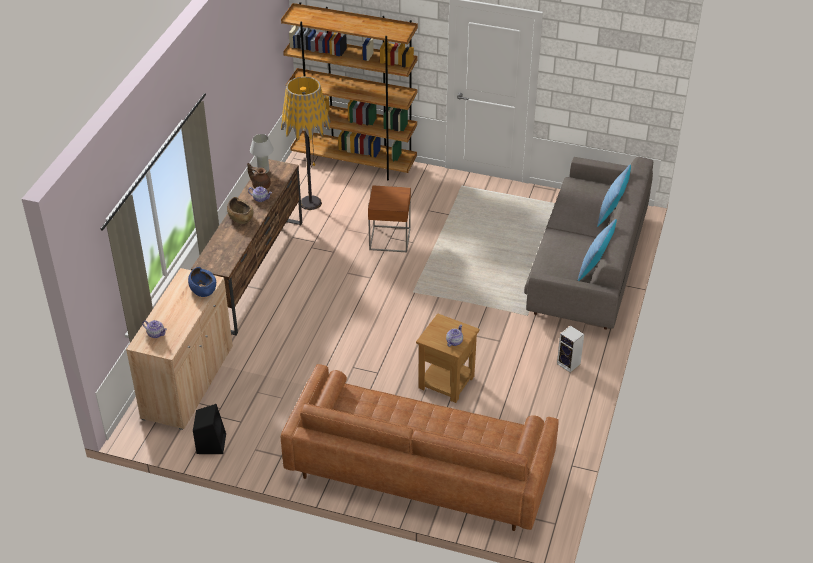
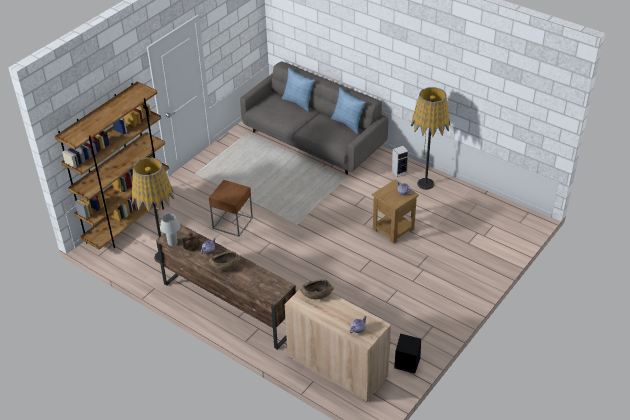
camera: 70 degrees left, 0 degrees up
blue bowl [188,267,216,297] -> brown bowl [300,279,334,299]
brown sofa [281,364,559,531] -> none
none -> floor lamp [411,87,450,190]

